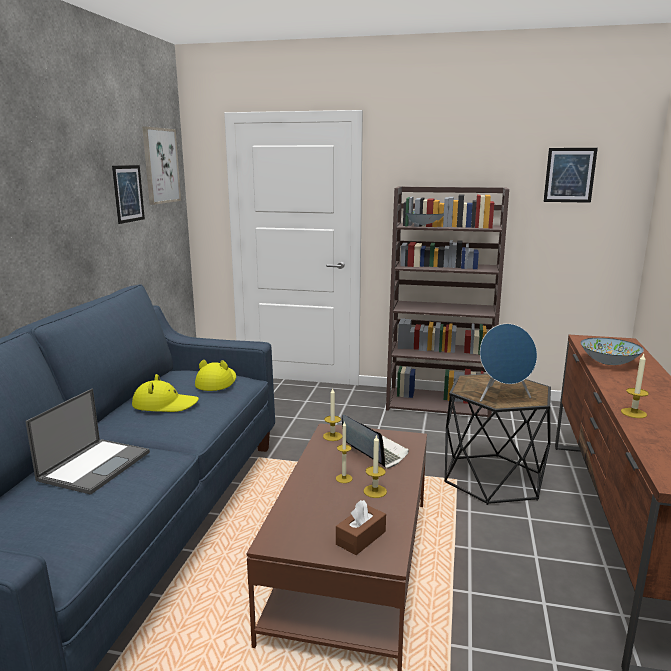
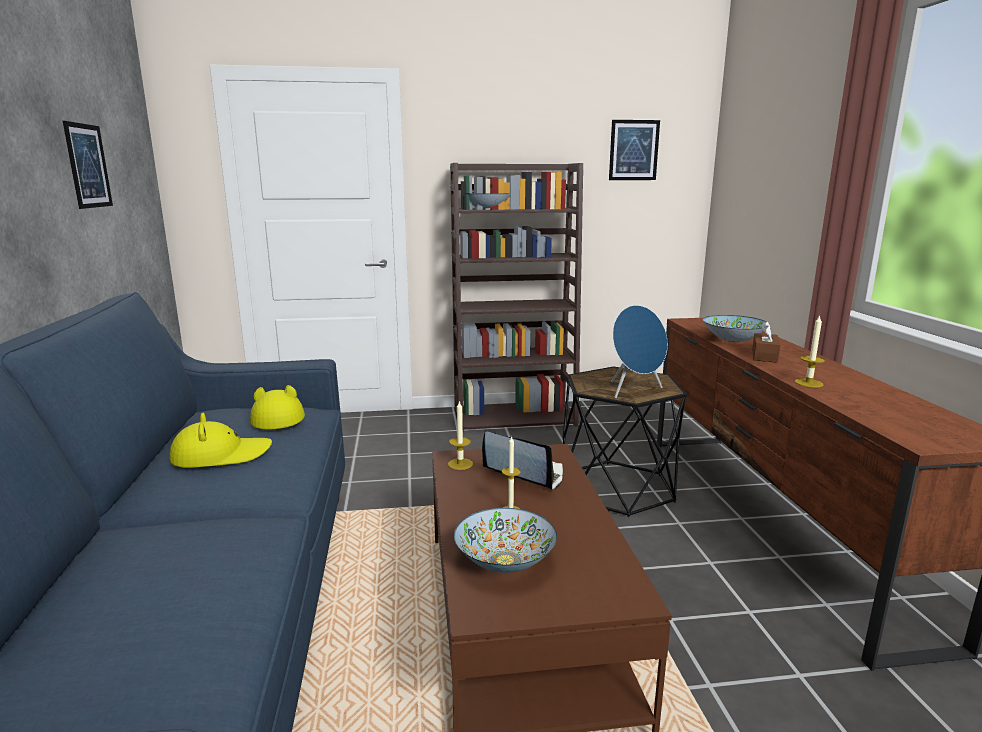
camera: 20 degrees left, 0 degrees up
laptop [25,388,150,495] -> none
picture [142,127,181,205] -> none
brown tissue box [336,500,386,555] -> brown tissue box moved to [752,321,780,363]
candle [363,434,387,498] -> none
none -> bowl [454,508,557,573]

